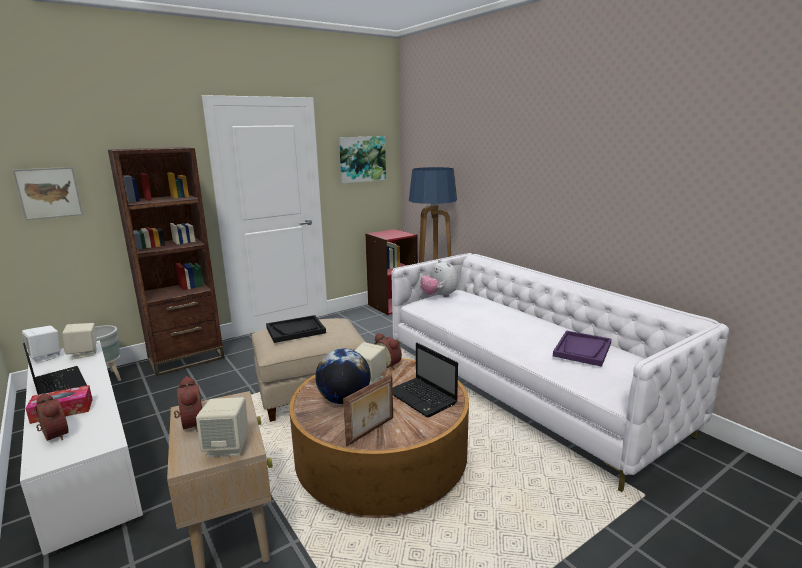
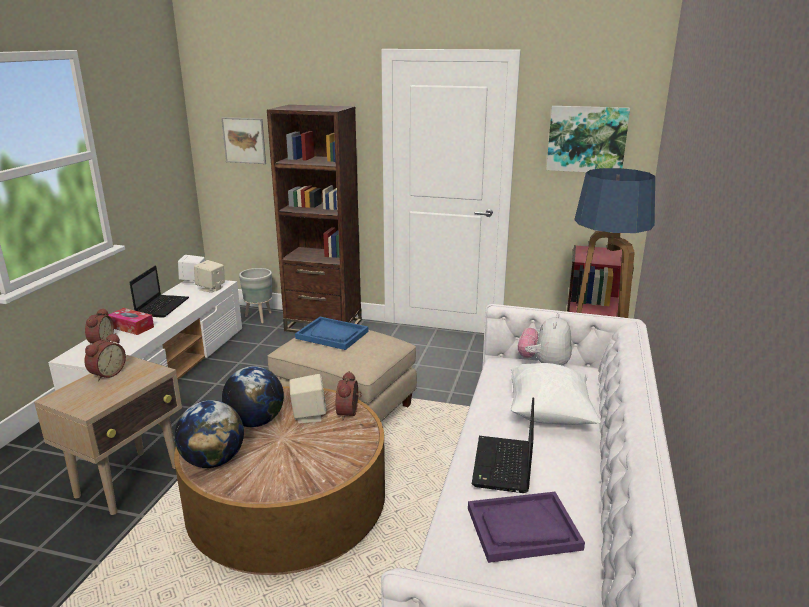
camera: 50 degrees right, 5 degrees up
beige speaker [196,397,248,457] -> none
black tray [266,315,326,343] -> blue tray [295,317,368,350]
picture frame [343,374,393,446] -> globe [174,400,244,468]
laptop [393,343,458,417] -> laptop moved to [472,397,534,493]
none -> white pillow [511,363,601,425]

